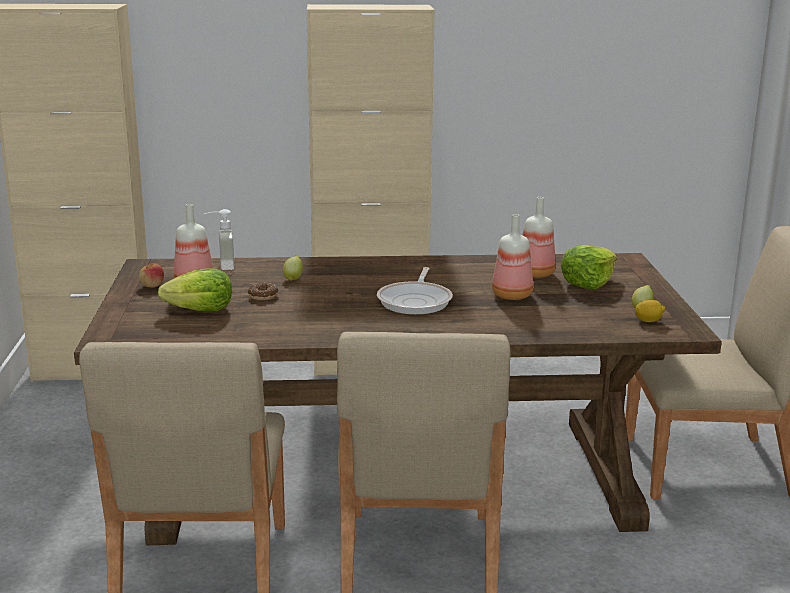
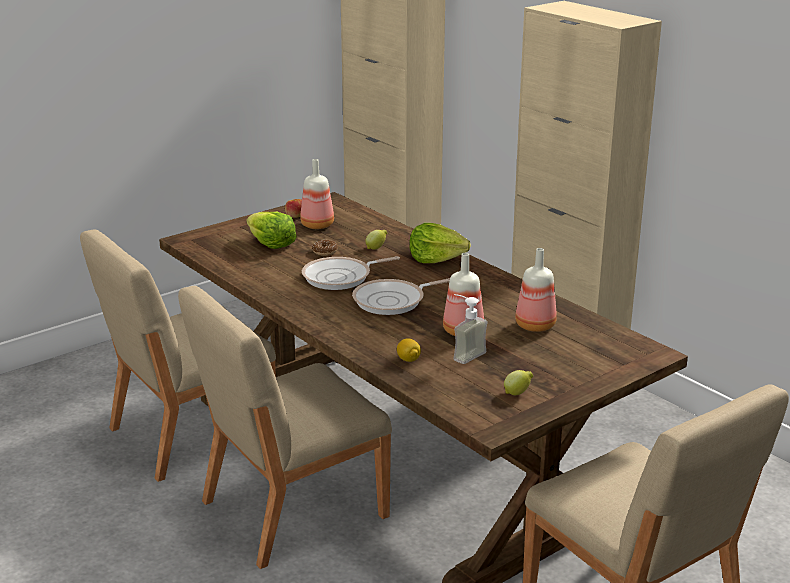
camera: 55 degrees right, 5 degrees up
soap dispenser [204,209,235,270] -> soap dispenser moved to [453,294,488,364]
lettuce [561,245,617,289] -> lettuce moved to [410,223,471,263]
lemon [634,300,665,322] -> lemon moved to [397,339,421,362]
none -> frying pan [302,256,400,290]

